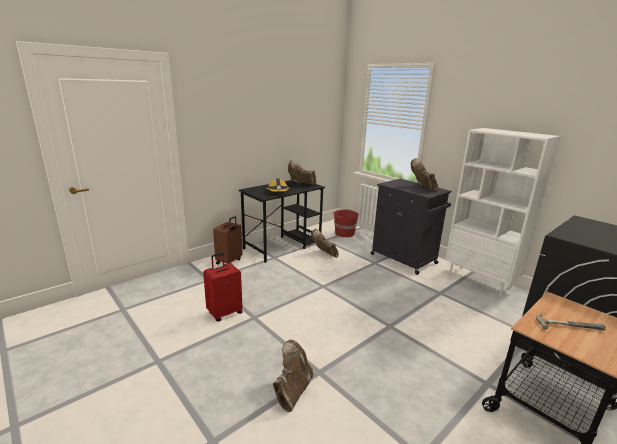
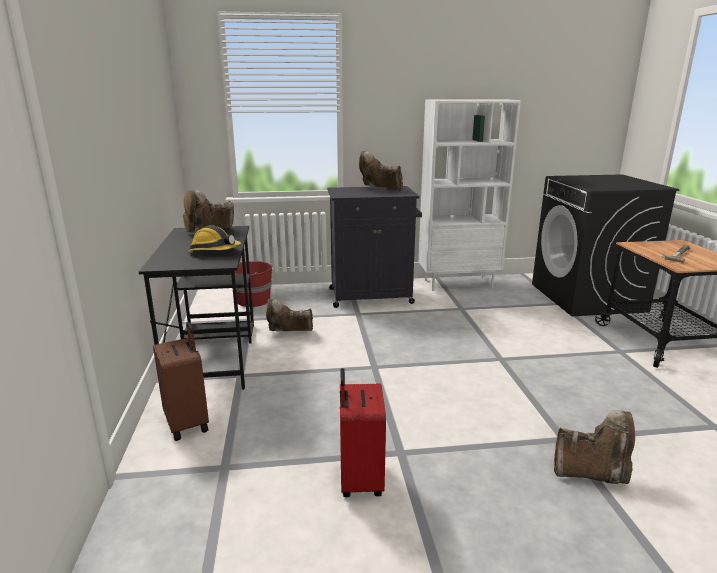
camera: 55 degrees left, 0 degrees up
brown boot [273,340,313,412] -> brown boot turned 135 degrees clockwise [554,410,635,484]

